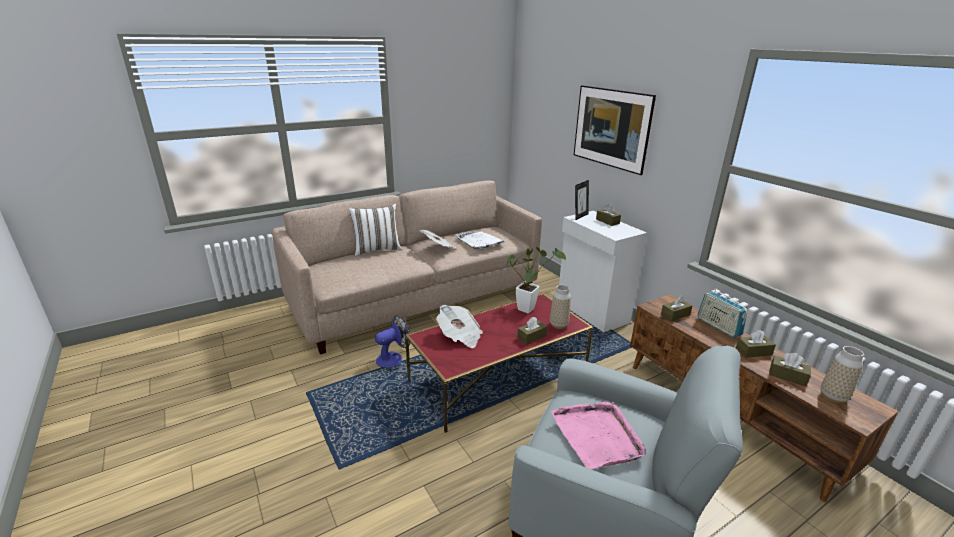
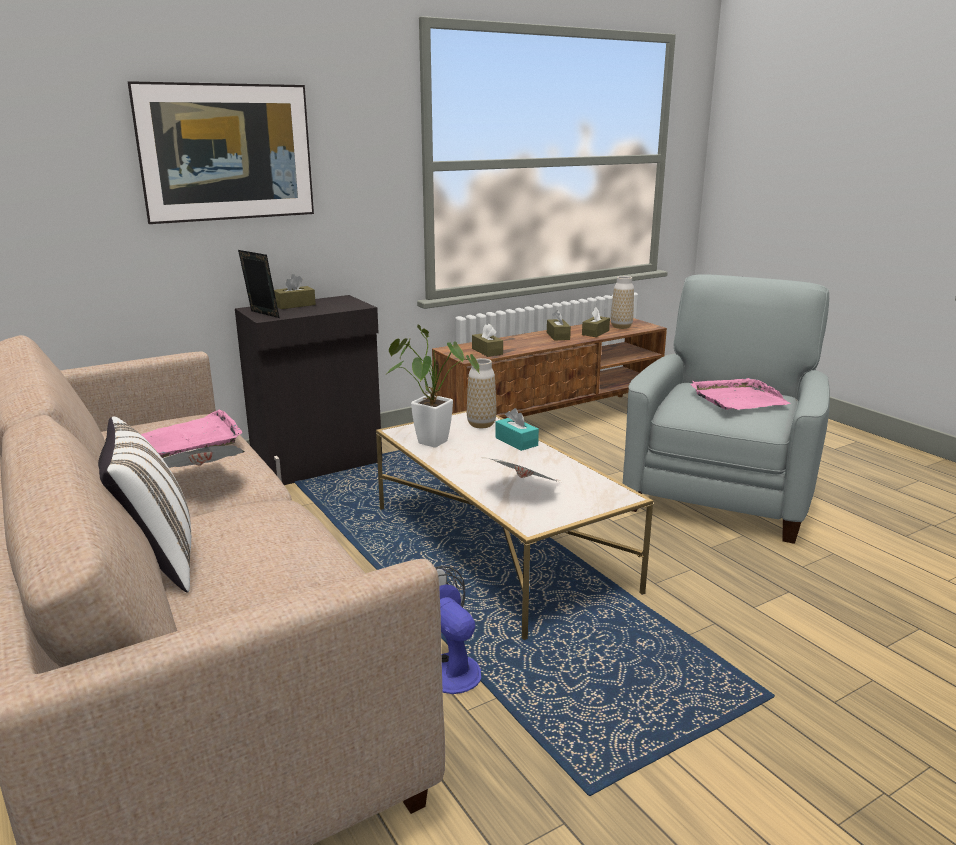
camera: 90 degrees left, 5 degrees down
red coffee table [405,293,593,433] -> white coffee table [376,411,653,640]
white tray [456,231,505,249] -> pink tray [141,410,242,458]
brown tissue box [517,317,547,345] -> turquoise tissue box [495,408,539,451]
white cabinet [559,211,647,332] -> black cabinet [235,295,382,485]
radio [697,288,748,338] -> none

